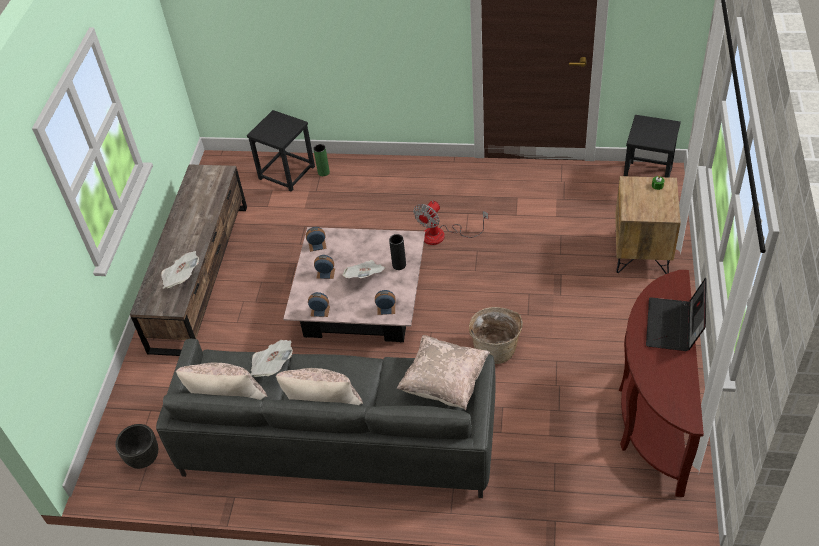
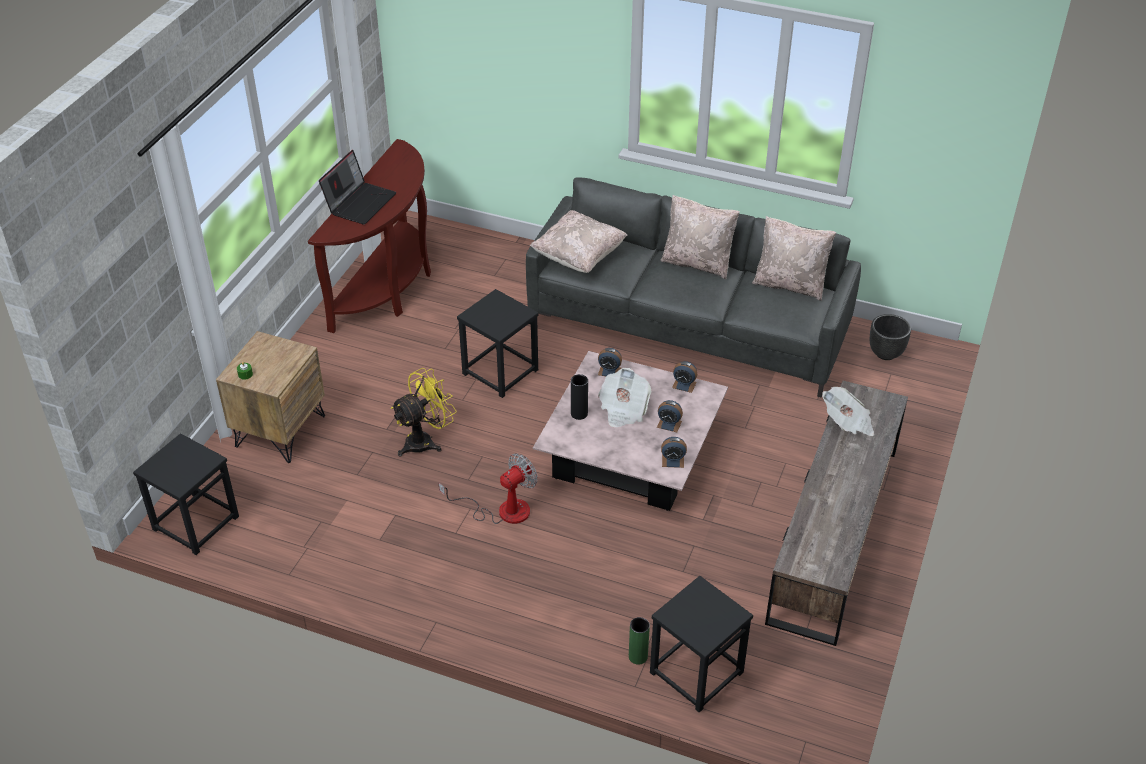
camera: 170 degrees left, 5 degrees down
newspaper [250,340,293,377] -> none
basket [469,307,523,364] -> black stool [457,289,539,398]
none -> yellow fan [391,368,457,457]

